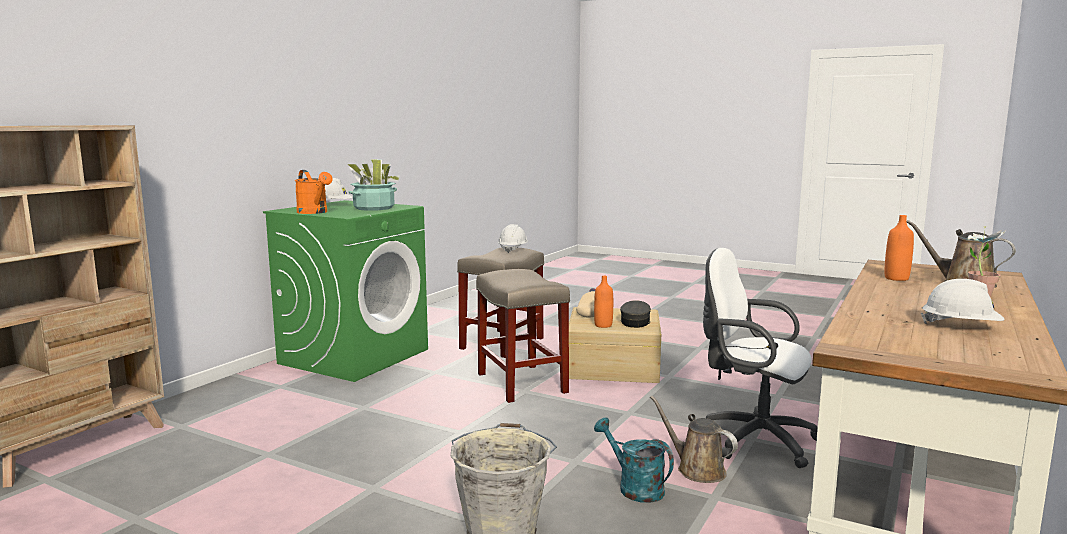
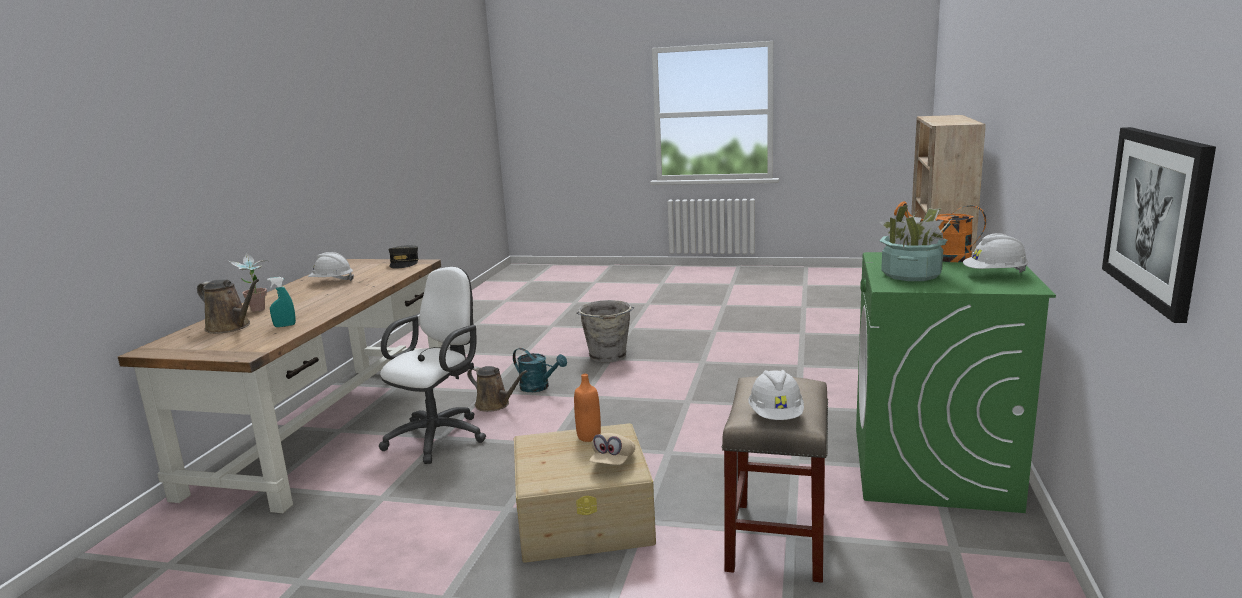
camera: 165 degrees right, 5 degrees up
beige stool [476,269,570,403] -> none
grey cap [620,300,651,328] -> grey cap moved to [388,245,419,269]
white office chair [703,248,817,468] -> white office chair turned 75 degrees counterclockwise [379,267,486,464]
orange bottle [884,215,914,281] -> turquoise spray bottle [267,277,296,327]
none -> picture [1102,127,1216,323]

